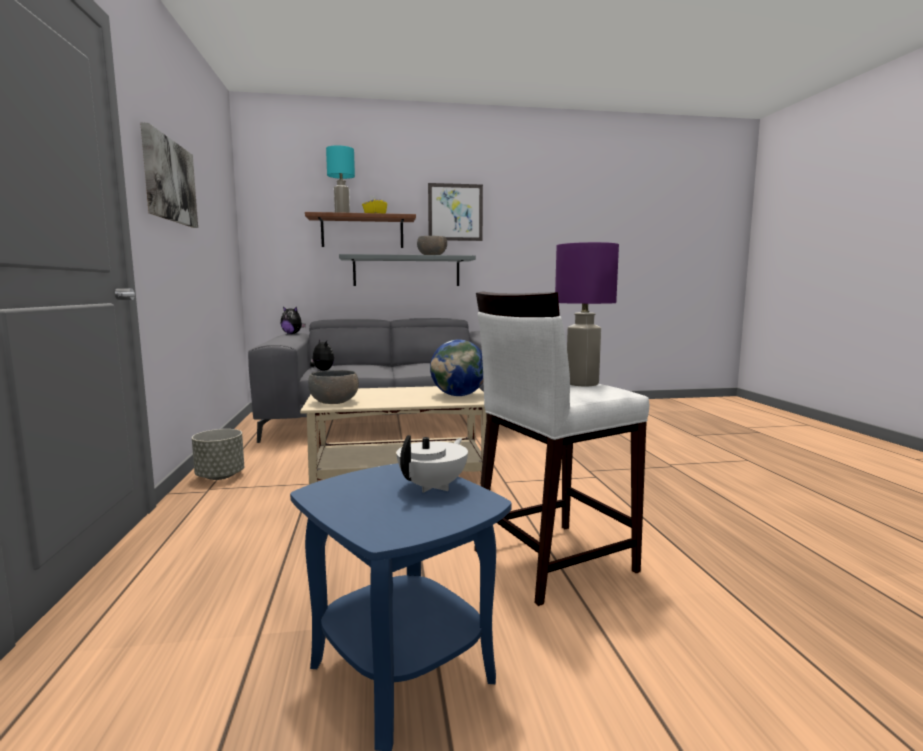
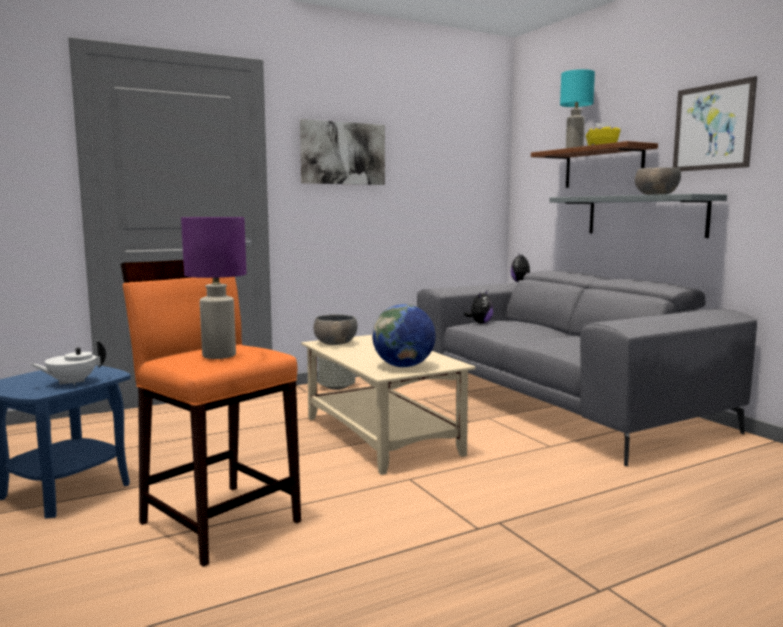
camera: 70 degrees right, 0 degrees up
white teapot [396,435,468,493] -> white teapot turned 135 degrees clockwise [30,340,106,385]
white stool [474,291,649,606] -> orange stool [121,260,301,567]

